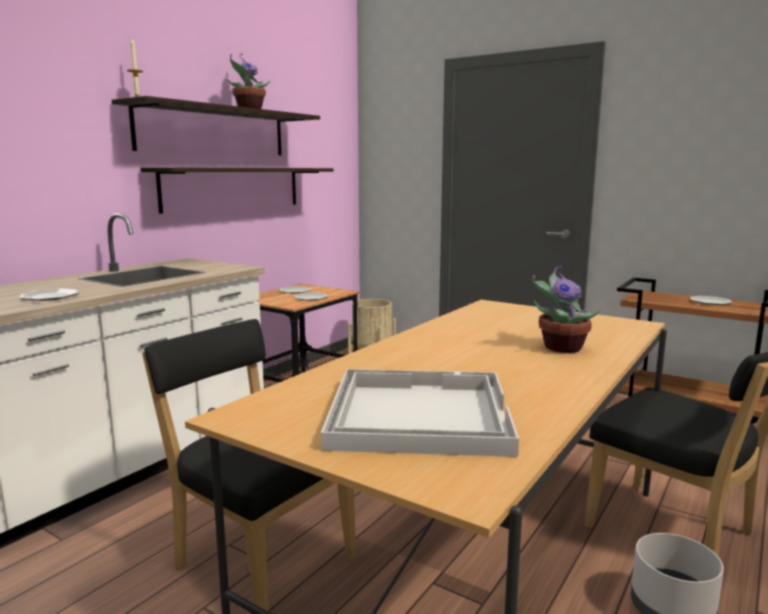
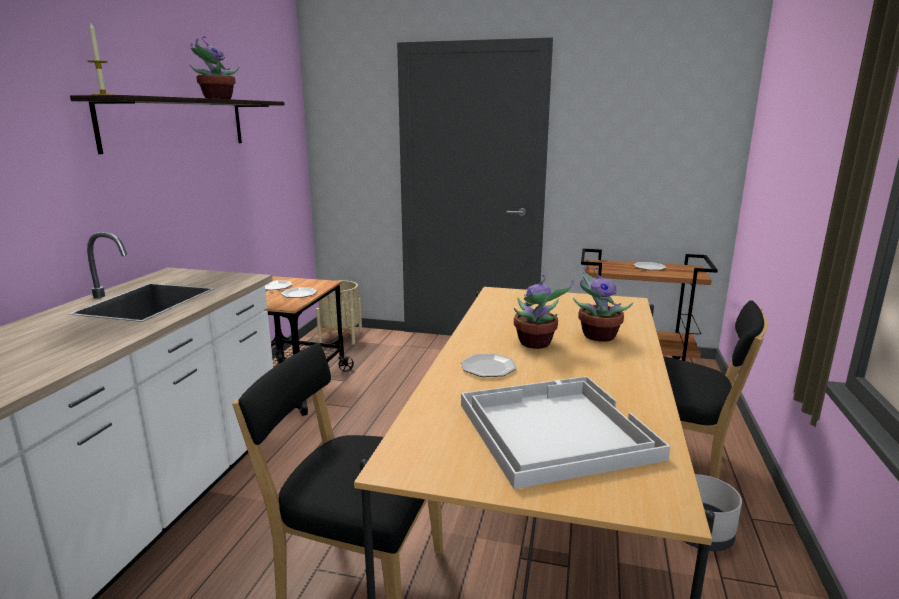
camera: 20 degrees left, 5 degrees up
plate [20,288,79,301] -> plate moved to [461,353,517,377]
shelf [140,167,333,214] -> none
none -> potted plant [514,275,574,349]

